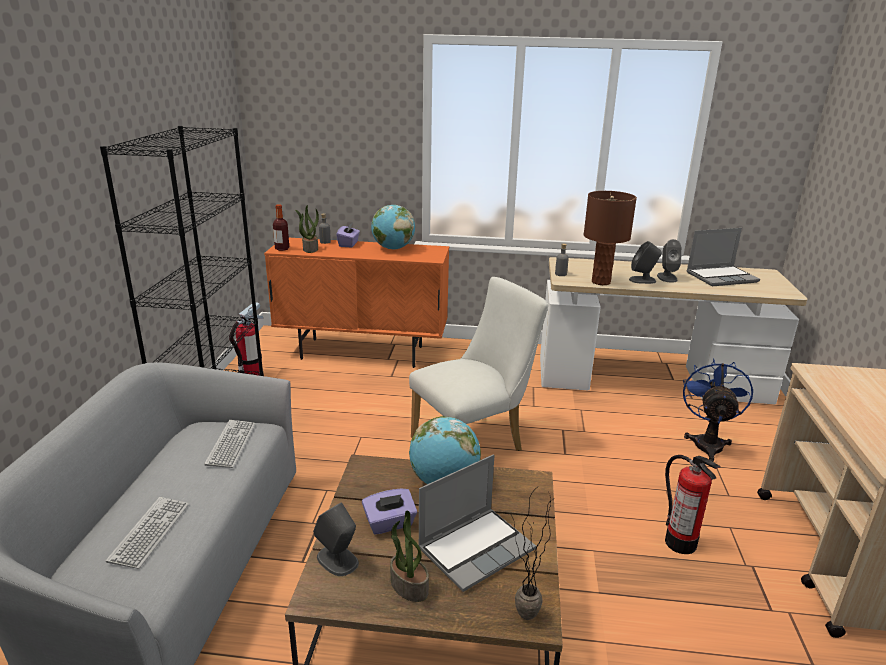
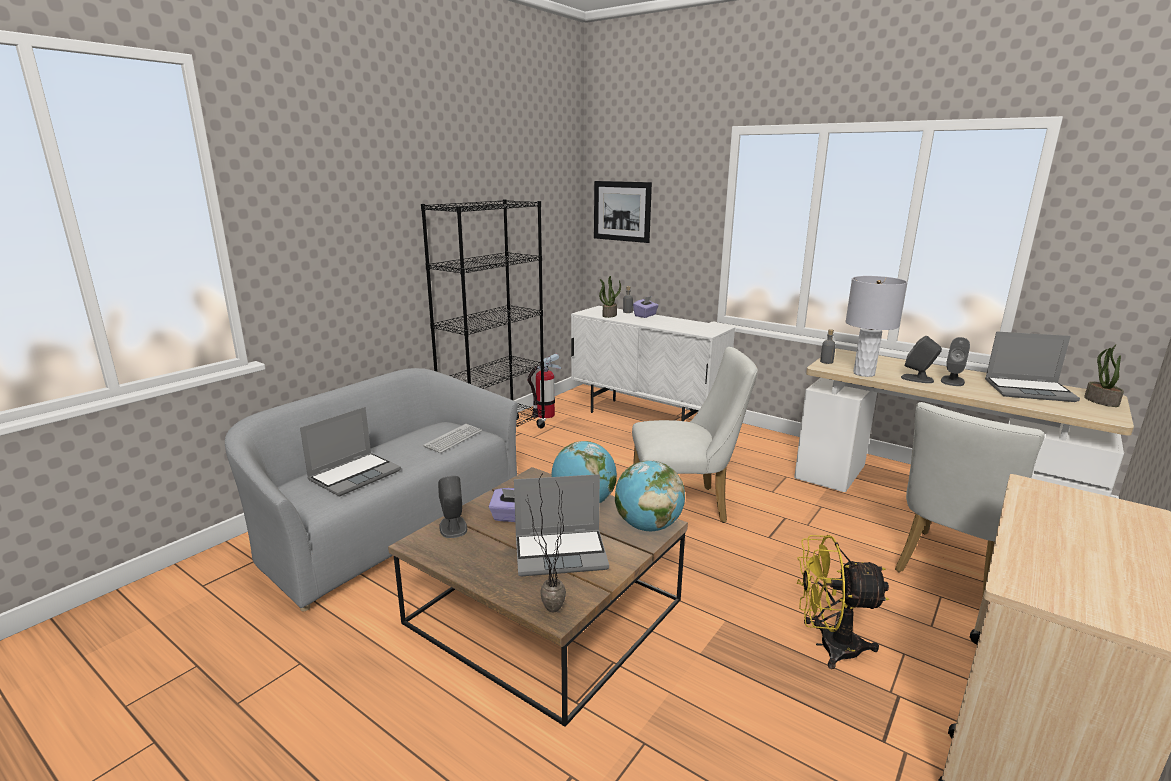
camera: 30 degrees right, 5 degrees down
keyboard [106,497,189,569] -> laptop [300,407,401,496]
orange cabinet [264,238,449,368] -> white cabinet [571,306,735,421]
bottle [273,204,289,251] -> none
globe [371,205,415,249] -> globe moved to [615,461,685,531]
potted plant [390,510,429,602] -> potted plant moved to [1084,344,1124,407]
brown table lamp [584,191,637,285] -> grey table lamp [846,276,907,377]
fire extinguisher [665,455,721,554] -> yellow fan [797,535,889,669]
blue fan [683,358,753,462] -> white chair [895,402,1045,594]
none -> picture [594,181,652,243]

